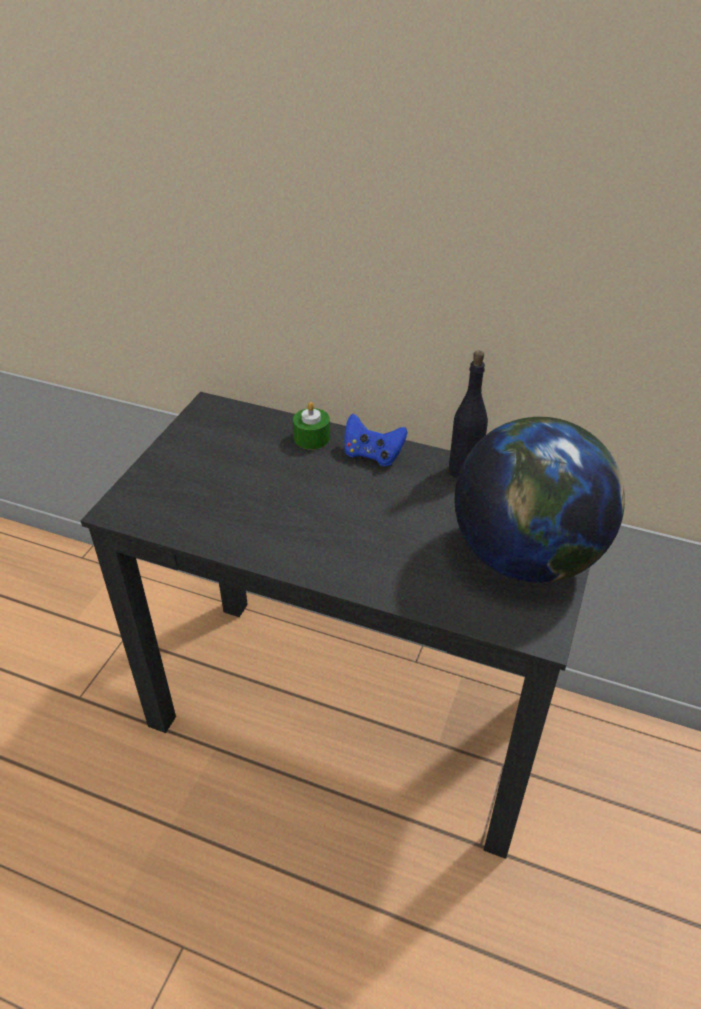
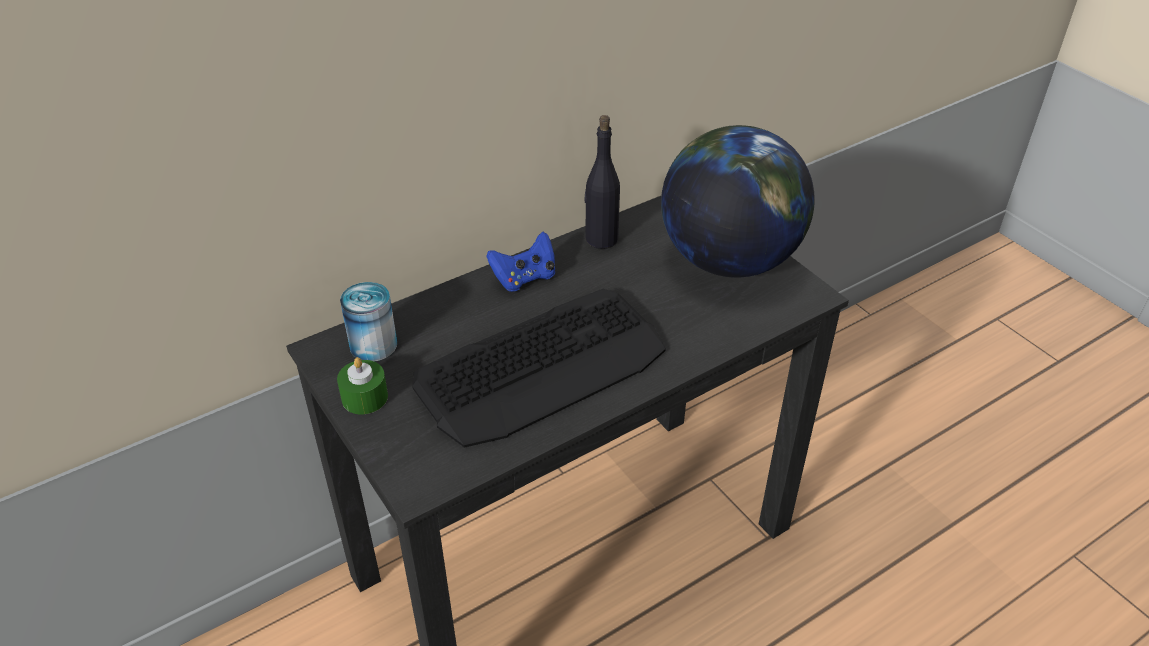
camera: 55 degrees left, 0 degrees up
green candle [293,402,330,450] -> green candle moved to [337,357,388,415]
none -> can [340,282,397,362]
none -> keyboard [412,289,666,448]

